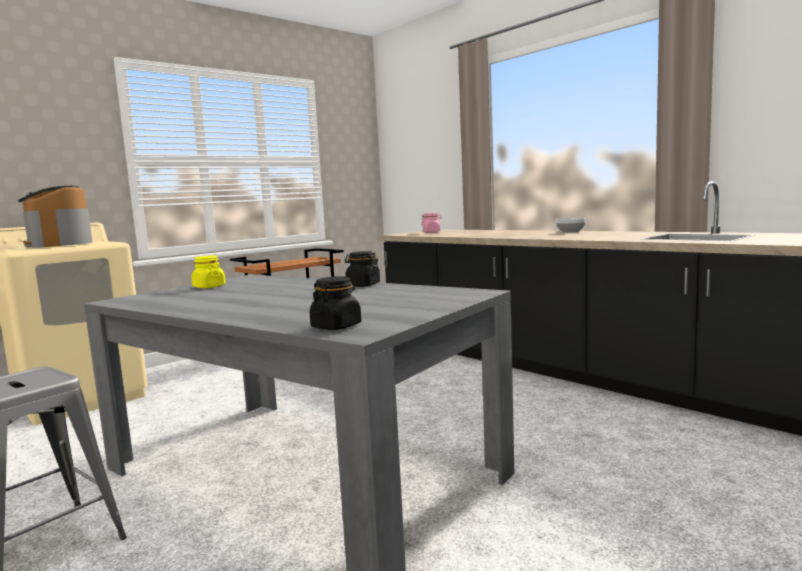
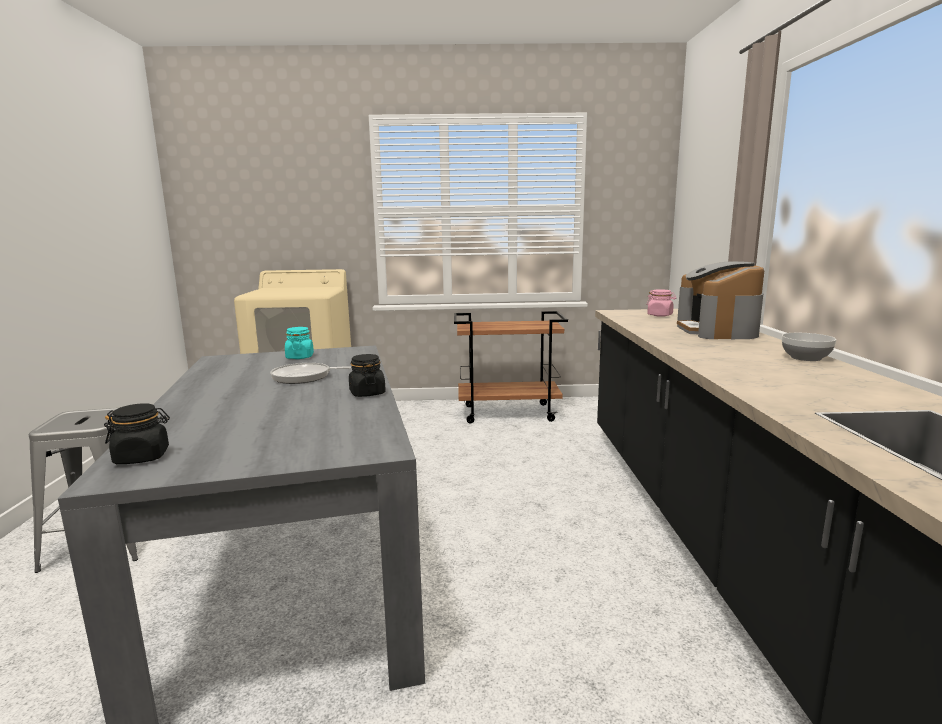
camera: 40 degrees right, 5 degrees up
coffee machine [18,186,93,248] -> coffee machine moved to [677,261,764,339]
yellow jar [191,255,226,288] -> turquoise jar [285,327,314,359]
none -> frying pan [270,363,352,384]

